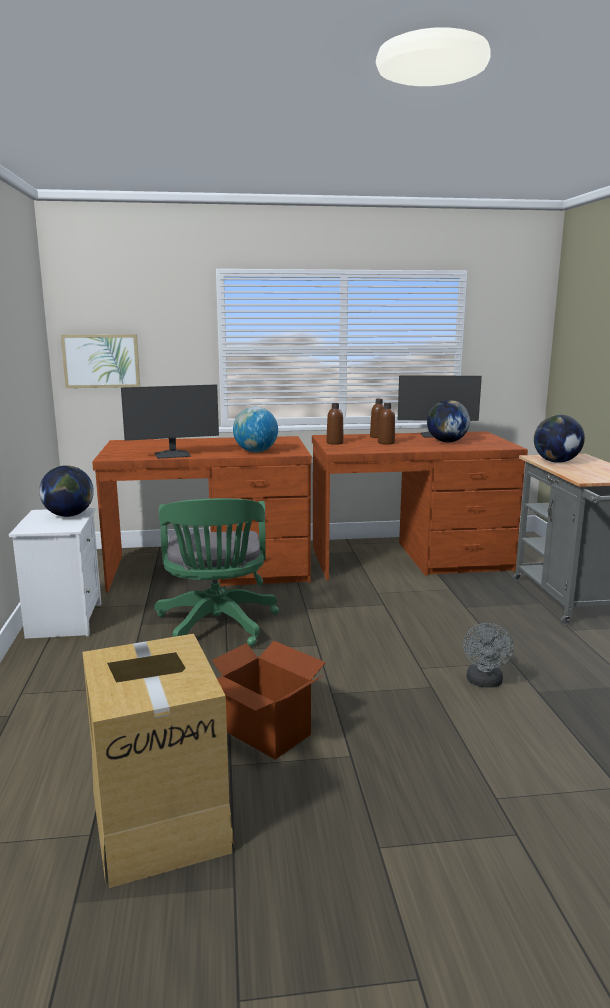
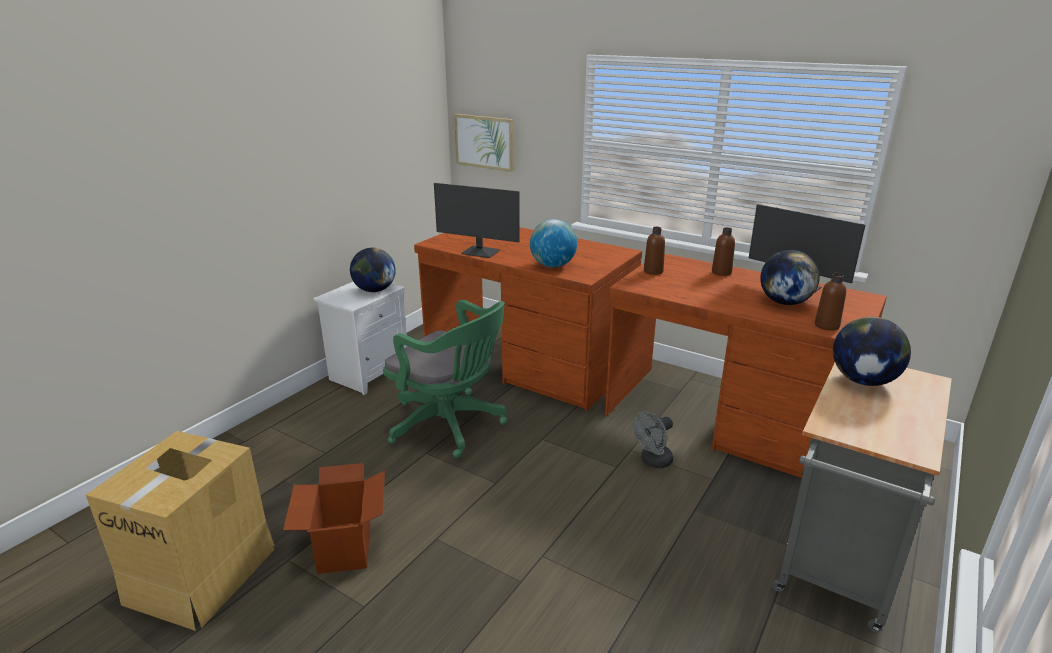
camera: 40 degrees right, 10 degrees up
green office chair [155,498,279,646] -> green office chair turned 90 degrees counterclockwise [383,300,507,458]
brown bottle [378,403,395,445] -> brown bottle moved to [815,273,846,331]
grey fan [463,623,514,688] -> grey fan moved to [633,411,673,468]

